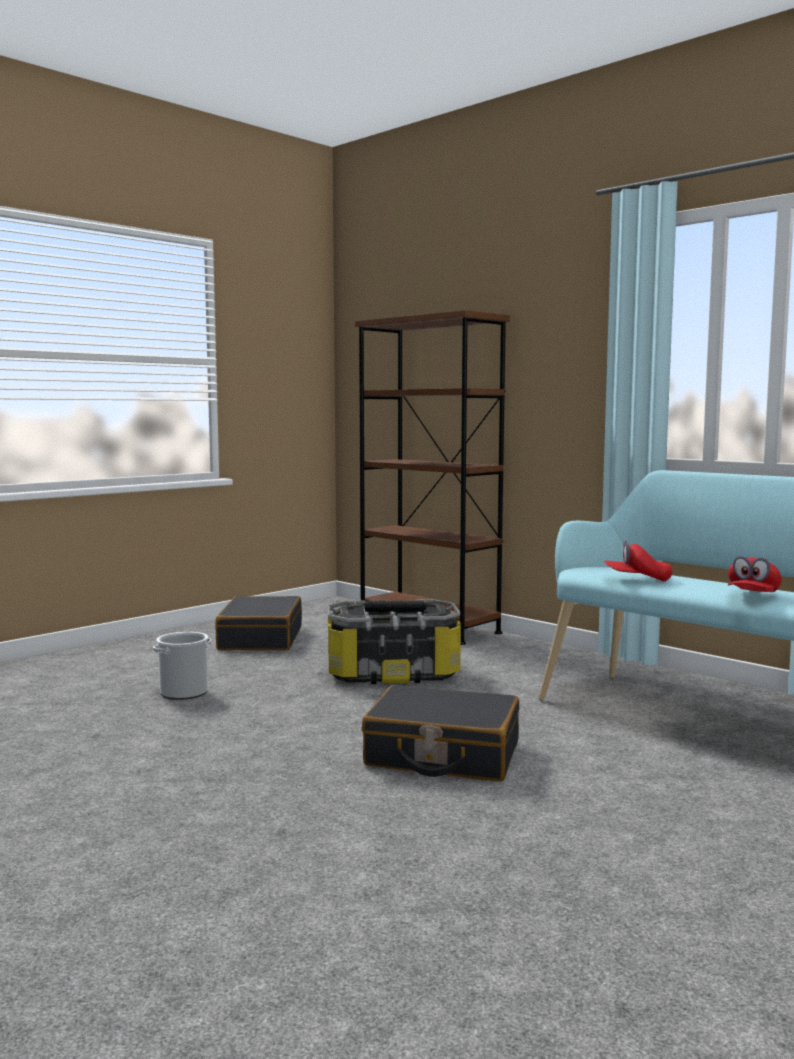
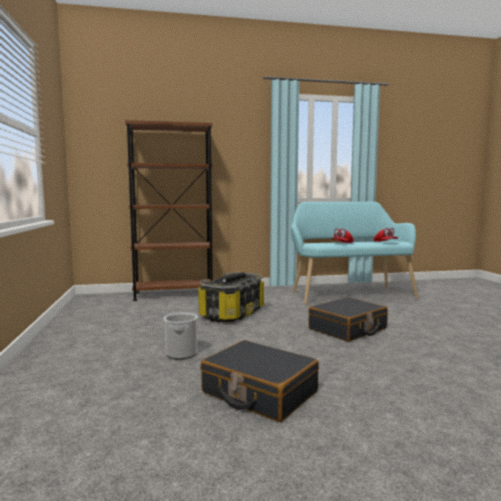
camera: 55 degrees left, 0 degrees up
black suitcase [215,596,302,650] -> black suitcase moved to [200,340,319,422]

